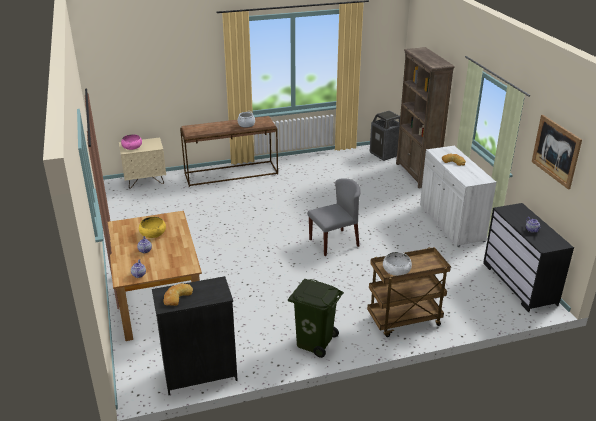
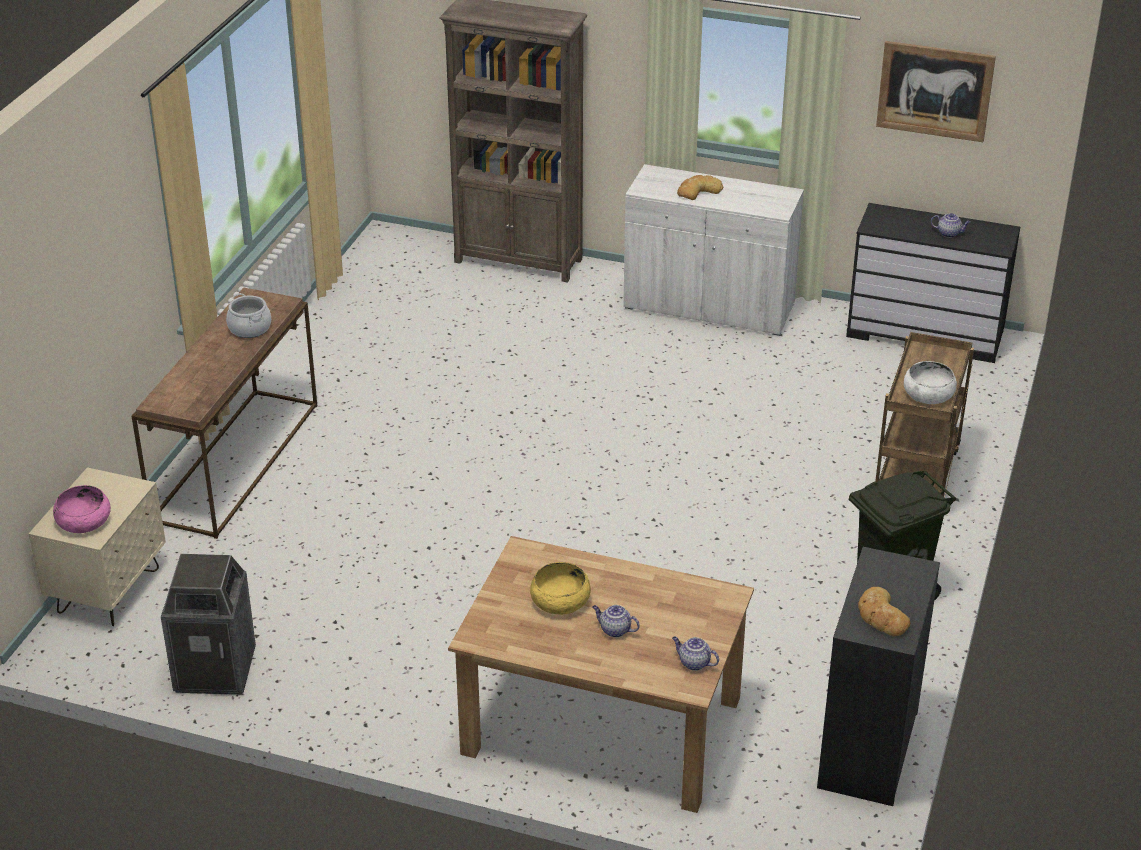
camera: 55 degrees left, 5 degrees up
grey chair [307,178,361,256] -> none
trash can [370,111,400,161] -> trash can moved to [161,554,256,695]

